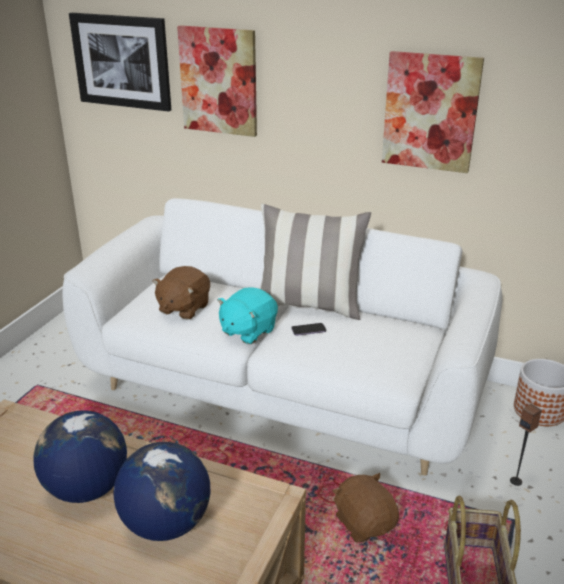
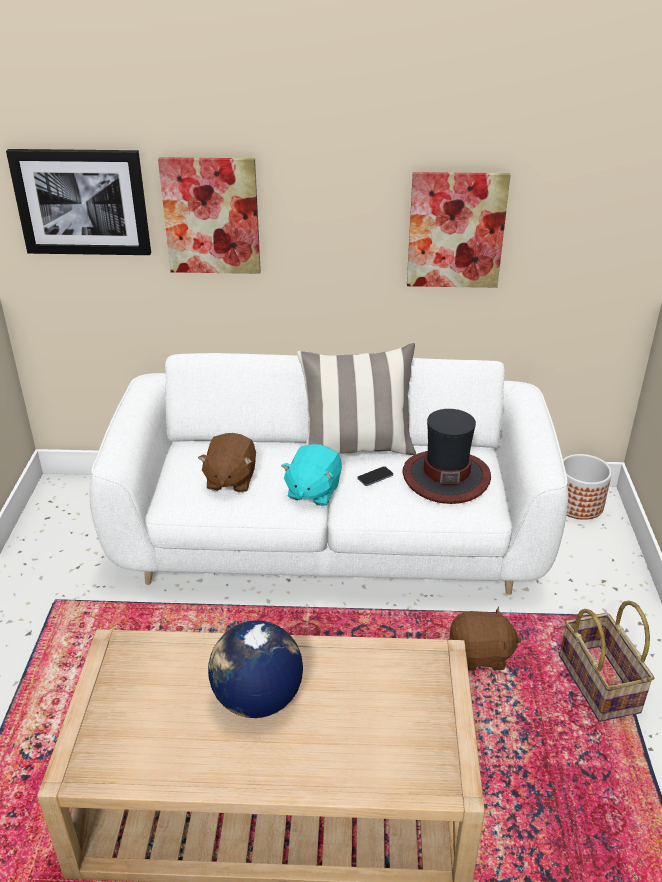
camera: 20 degrees left, 5 degrees up
globe [113,442,210,541] -> none
brown plush toy [332,473,399,542] -> brown plush toy turned 135 degrees clockwise [449,607,521,671]
speaker [510,404,542,486] -> none
none -> hat [403,409,491,504]

